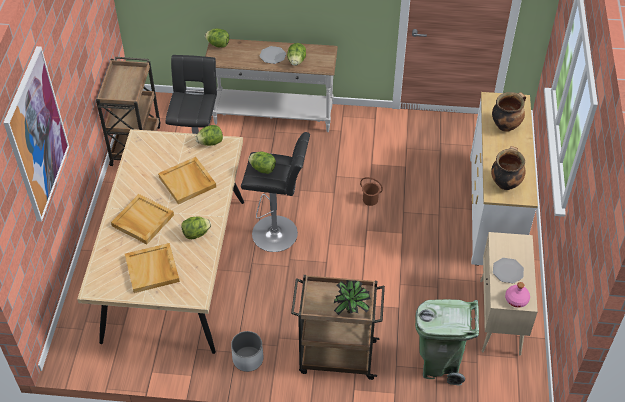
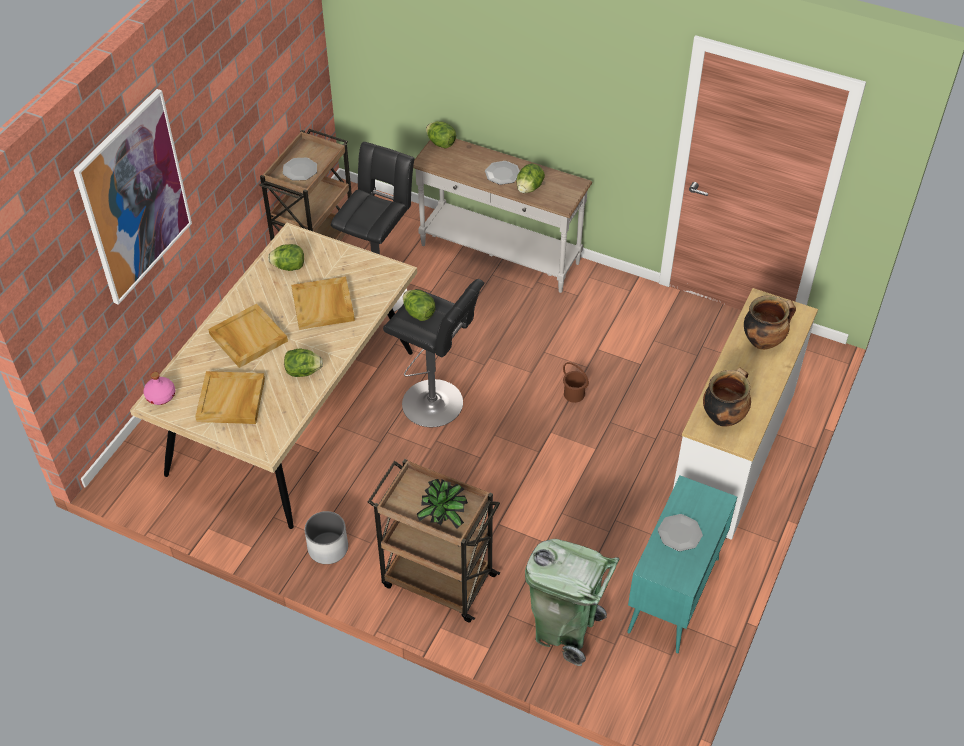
camera: 20 degrees right, 0 degrees up
lettuce [195,125,223,146] -> lettuce moved to [268,244,304,271]
beige cabinet [480,232,538,356] -> turquoise cabinet [627,475,737,653]
pink bottle [505,282,530,308] -> pink bottle moved to [144,372,175,405]
none -> plate [283,157,317,181]

